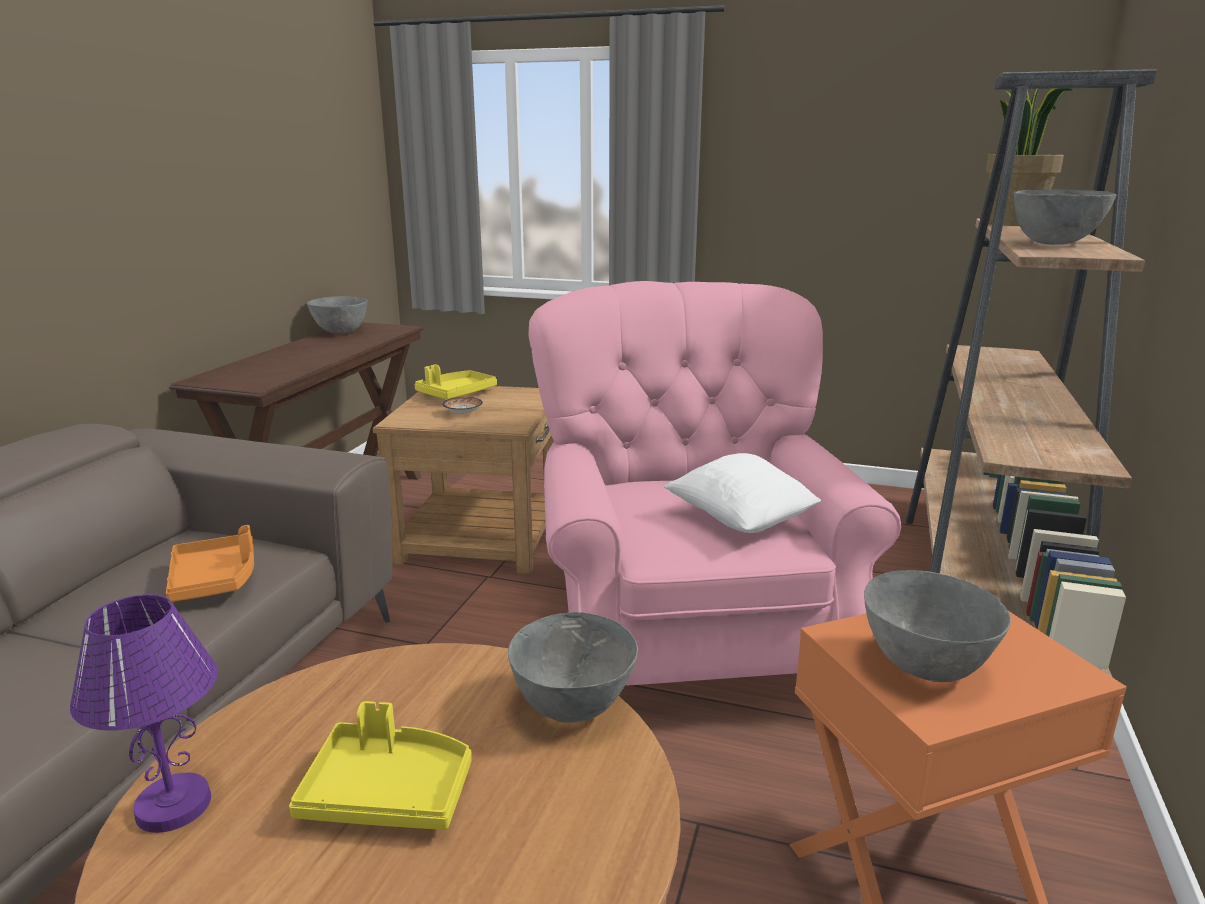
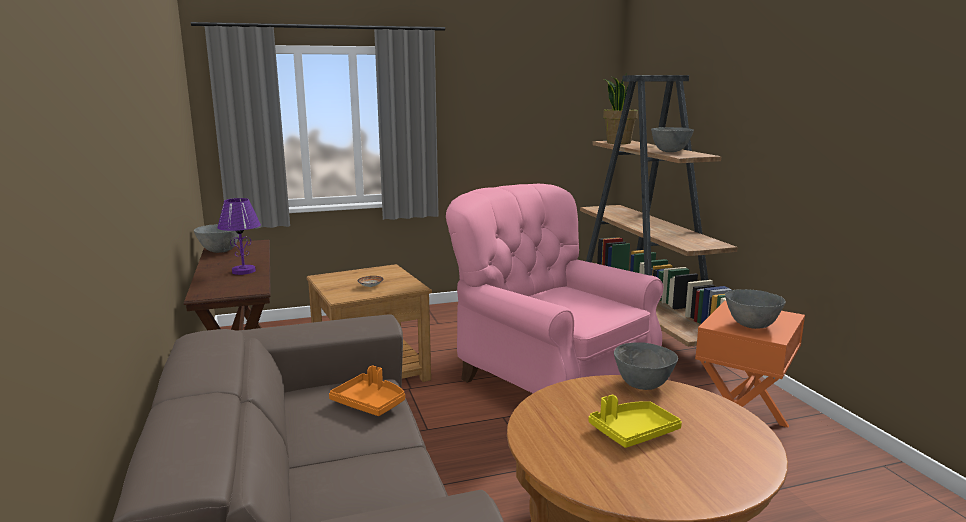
camera: 35 degrees left, 5 degrees down
purple table lamp [70,594,218,833] -> purple table lamp moved to [217,198,261,275]
yellow tray [414,364,497,399] -> none
white pillow [664,453,821,533] -> none

